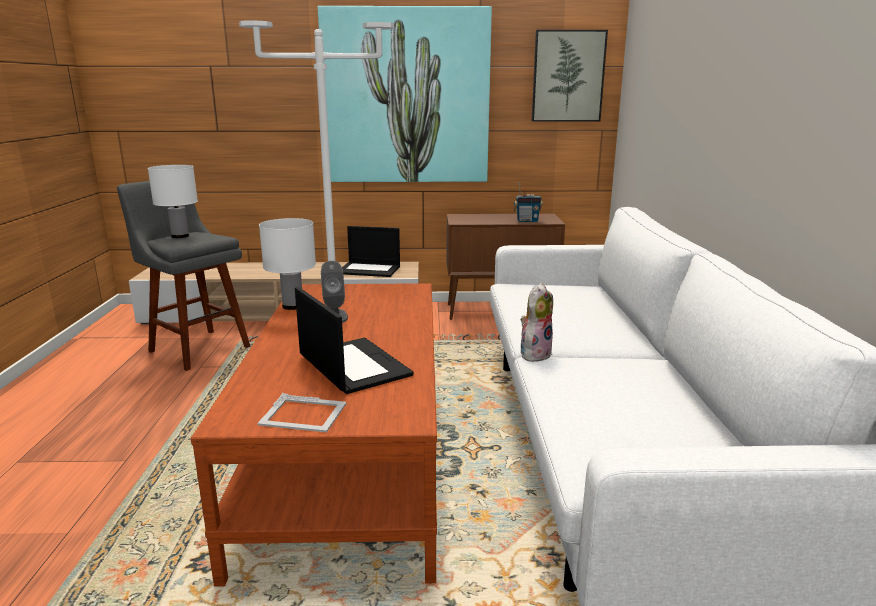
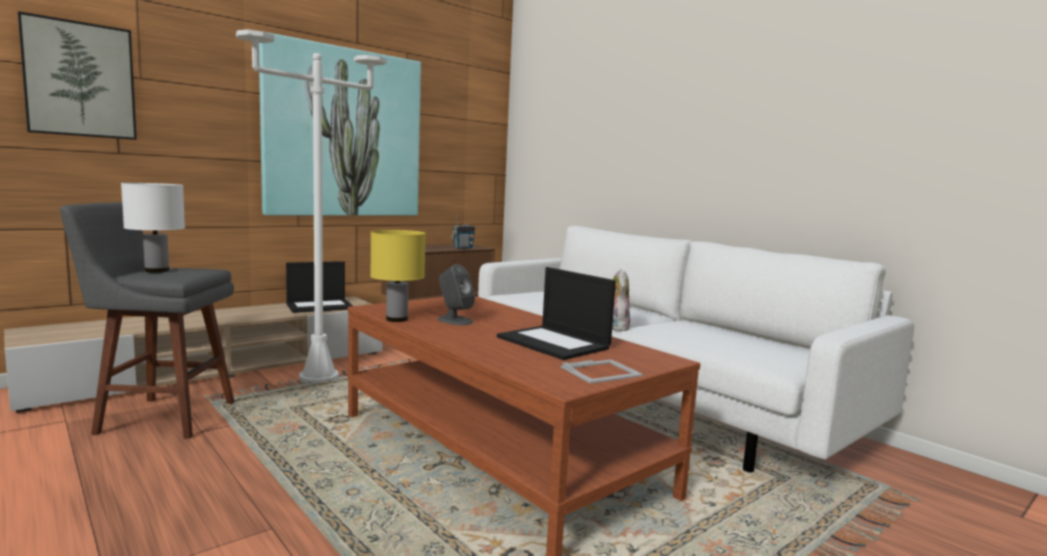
camera: 40 degrees left, 10 degrees down
white table lamp [259,218,316,310] -> yellow table lamp [370,230,426,322]
laptop [295,287,414,394] -> laptop turned 150 degrees counterclockwise [497,267,616,360]
picture [532,30,608,122] -> picture moved to [18,11,137,140]

